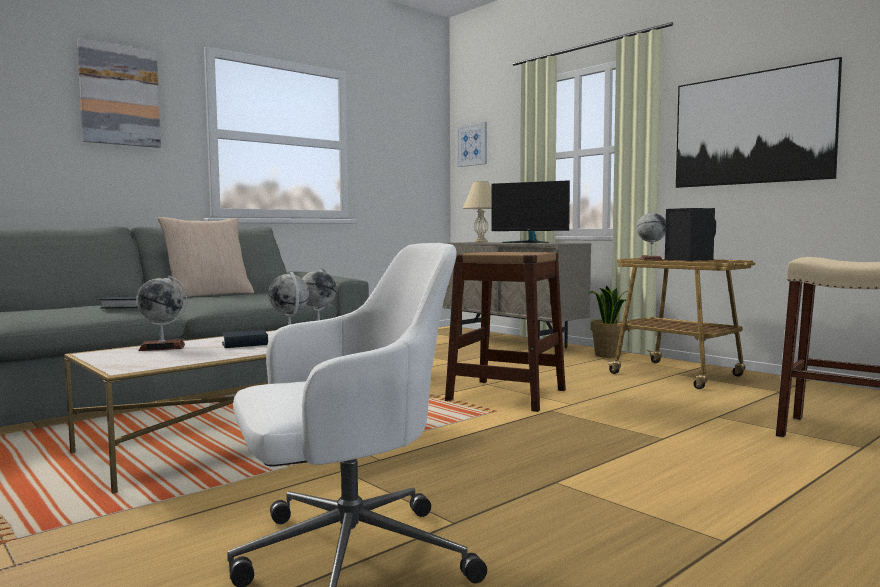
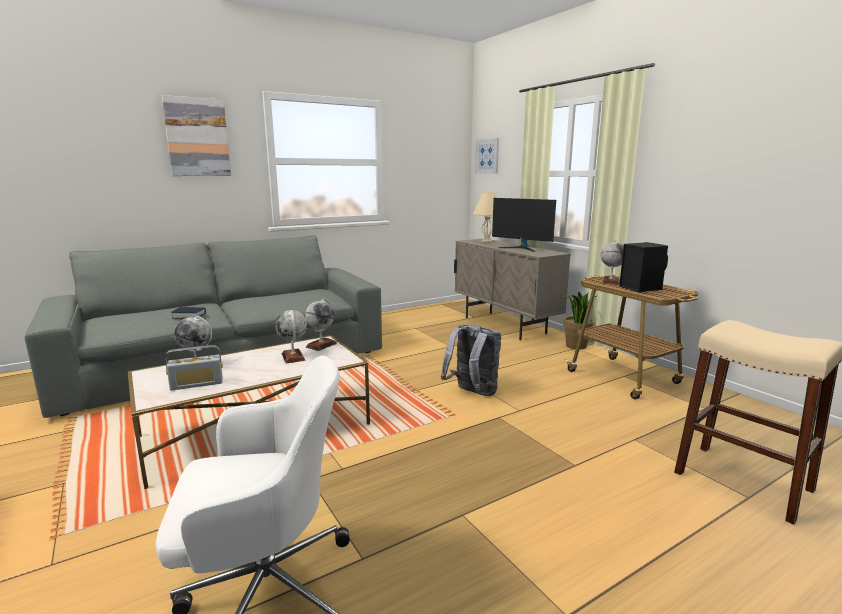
camera: 10 degrees right, 10 degrees up
beige pillow [158,217,254,298] -> none
book [222,330,268,348] -> none
brown stool [445,252,566,412] -> grey backpack [441,325,501,396]
picture [676,57,842,188] -> none
none -> radio [165,345,223,390]

